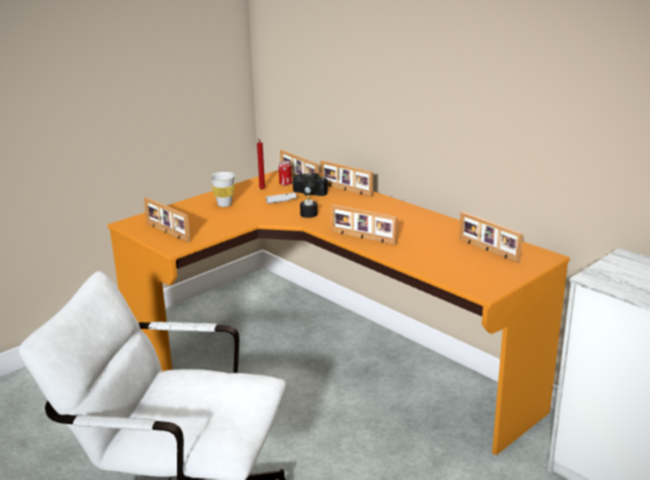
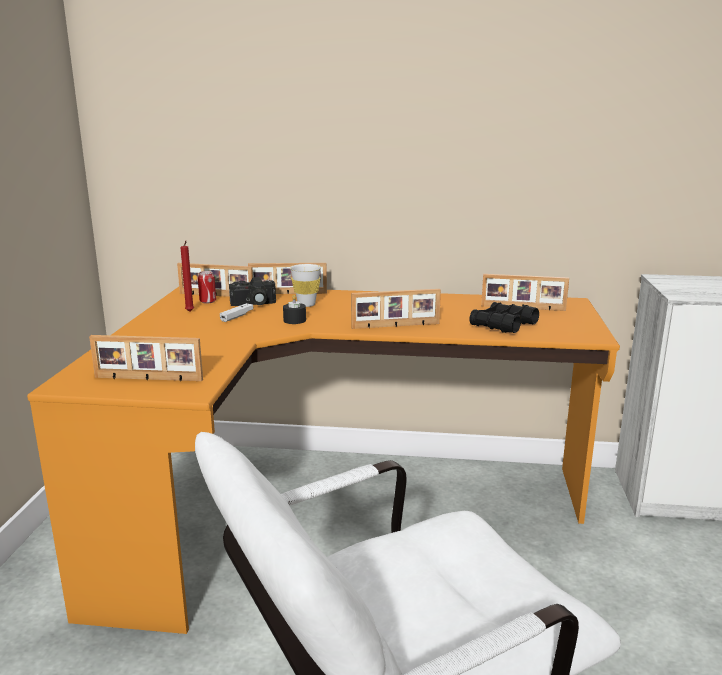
camera: 40 degrees left, 5 degrees down
white cup [210,172,235,207] -> white cup moved to [290,264,321,307]
none -> black binoculars [469,302,539,333]

